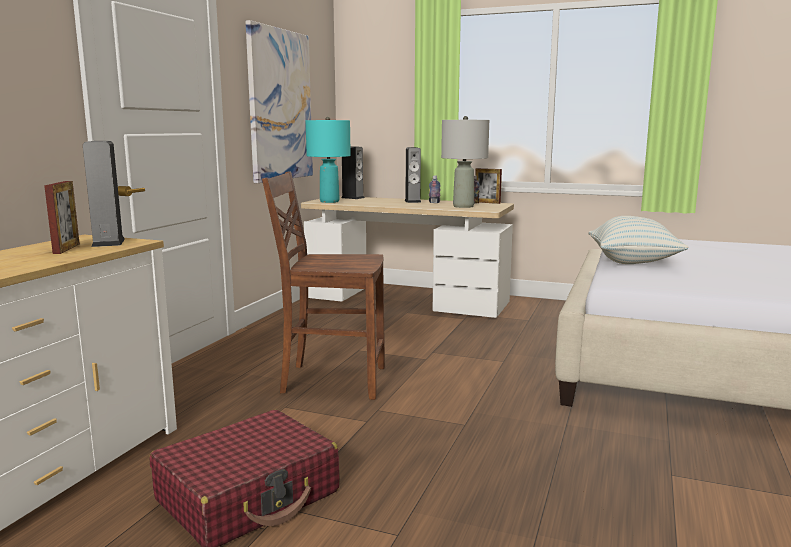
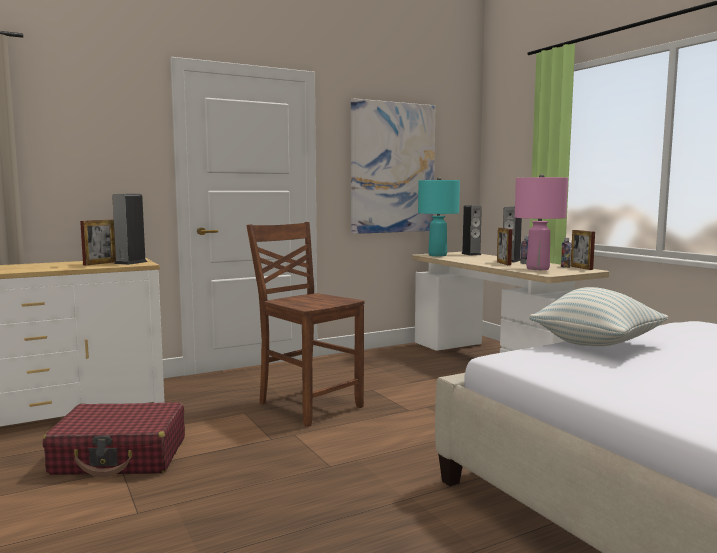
camera: 40 degrees right, 5 degrees down
grey table lamp [441,116,489,208] -> pink table lamp [515,174,568,270]
none -> picture frame [497,228,513,265]

